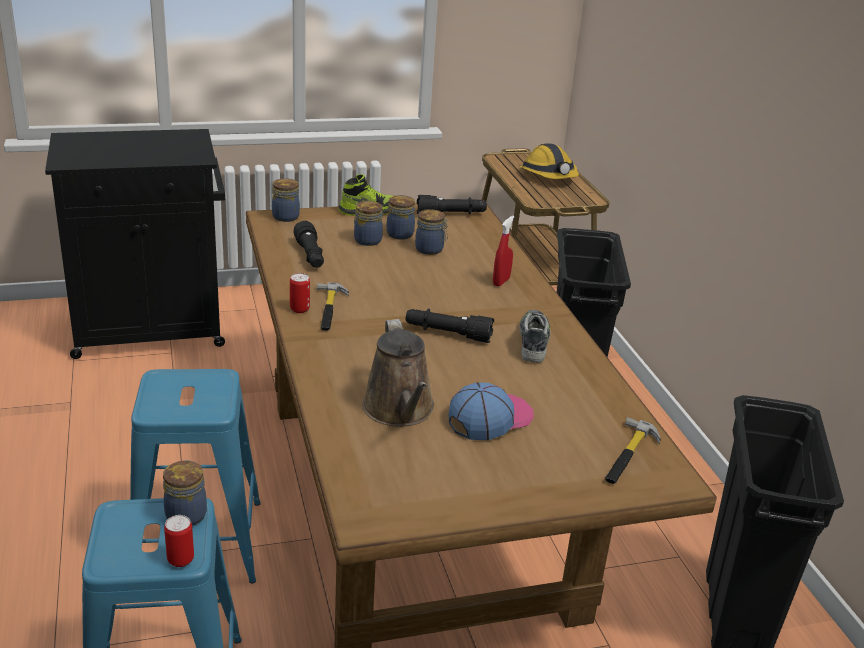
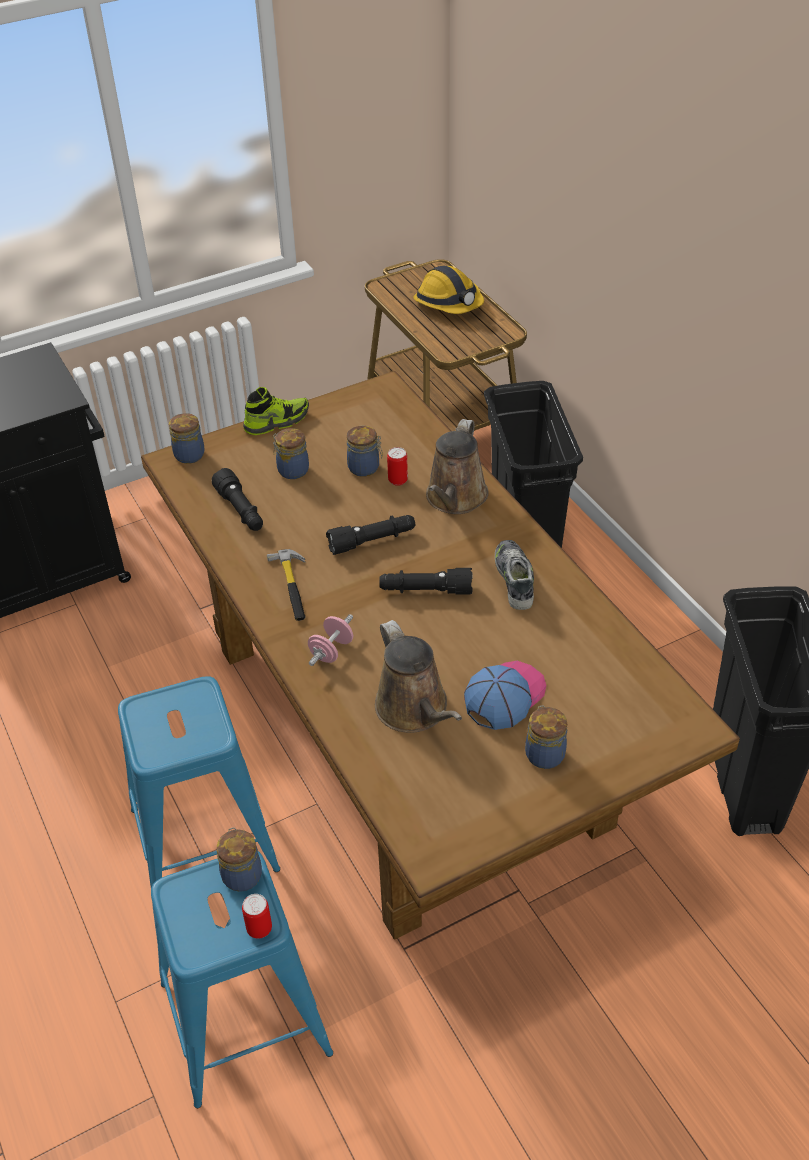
camera: 10 degrees left, 15 degrees up
can [290,273,310,313] -> can moved to [387,447,408,486]
jar [386,195,415,239] -> jar moved to [525,705,567,769]
black flashlight [417,195,487,214] -> black flashlight moved to [326,515,415,555]
red spray bottle [493,216,514,286] -> brown watering can [426,419,489,514]
hammer [605,417,661,484] -> none
none -> pink dumbbell [308,614,353,666]

